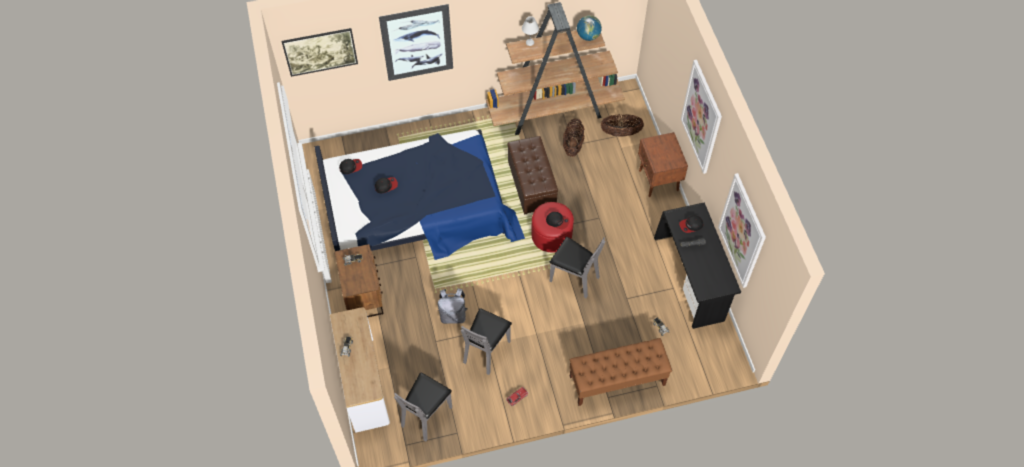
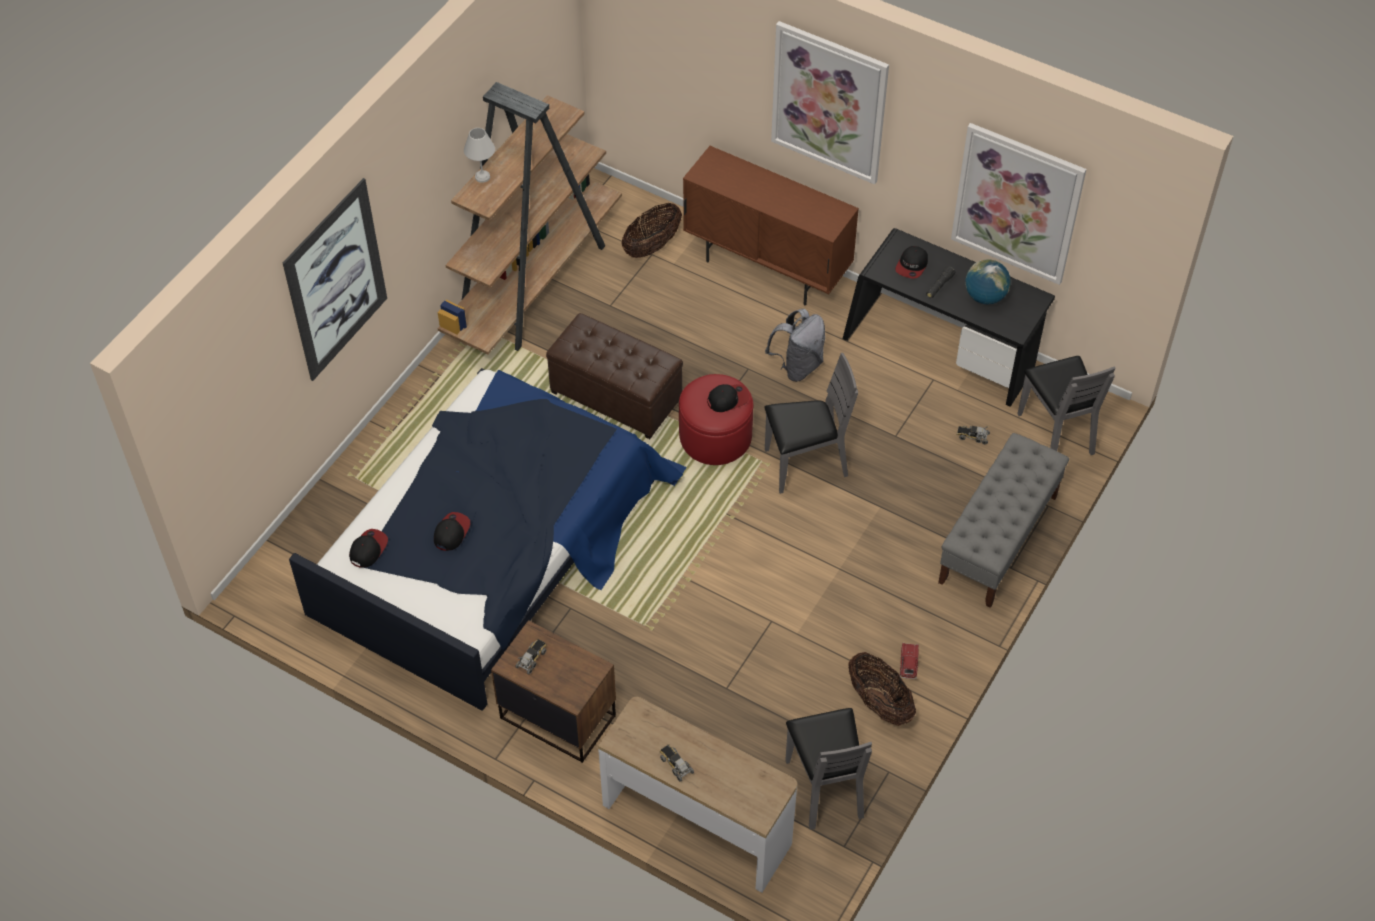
camera: 45 degrees left, 5 degrees down
picture [282,28,358,77] -> none
grey backpack [437,288,468,324] -> grey backpack moved to [765,309,825,382]
grey chair [461,308,512,375] -> grey chair moved to [1017,356,1116,455]
basket [563,118,584,157] -> basket moved to [848,652,916,726]
brown bench [570,338,672,406] -> grey bench [938,433,1069,608]
globe [577,15,602,41] -> globe moved to [965,259,1011,304]
brown nightstand [638,132,688,197] -> brown cabinet [683,146,859,305]

